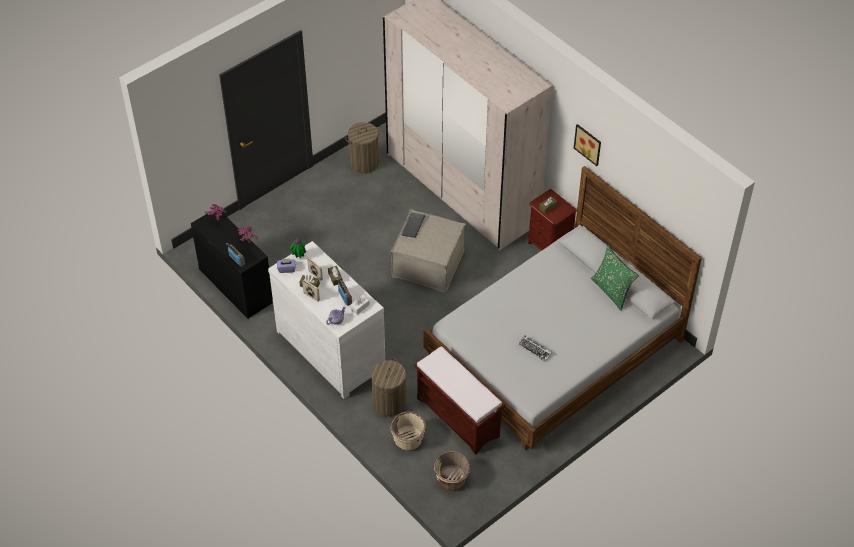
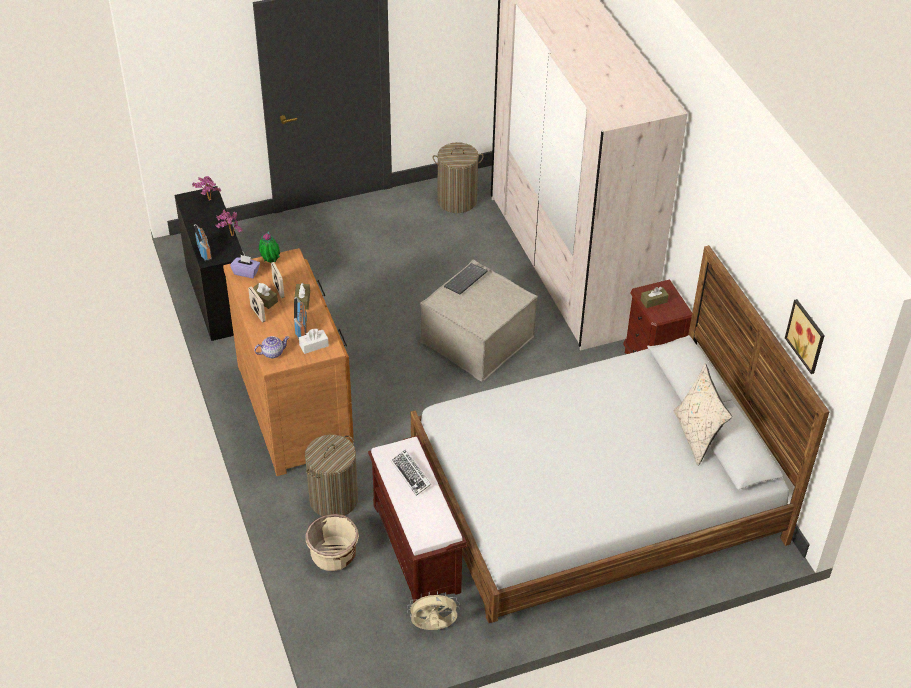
camera: 20 degrees right, 5 degrees down
white dresser [268,241,385,399] -> brown dresser [223,248,354,476]
beige planter [434,451,470,490] -> none
keyboard [518,335,552,362] -> keyboard moved to [391,450,431,496]
picture [574,124,601,166] -> picture moved to [785,299,825,374]
green pillow [591,245,639,311] -> beige pillow [674,363,732,466]
none -> beige fan [407,591,460,630]

